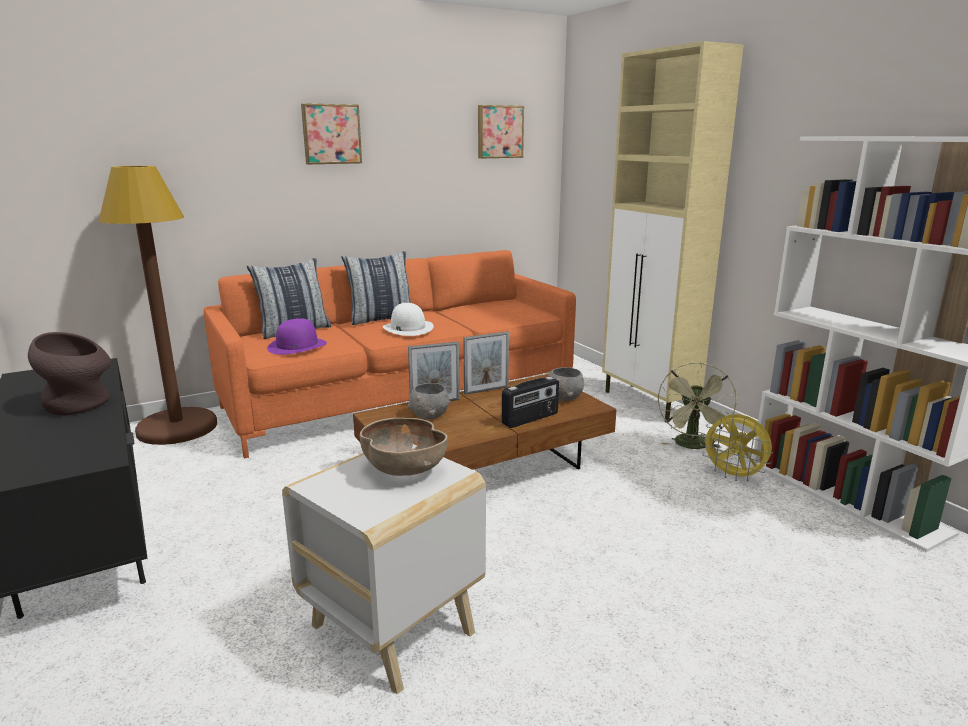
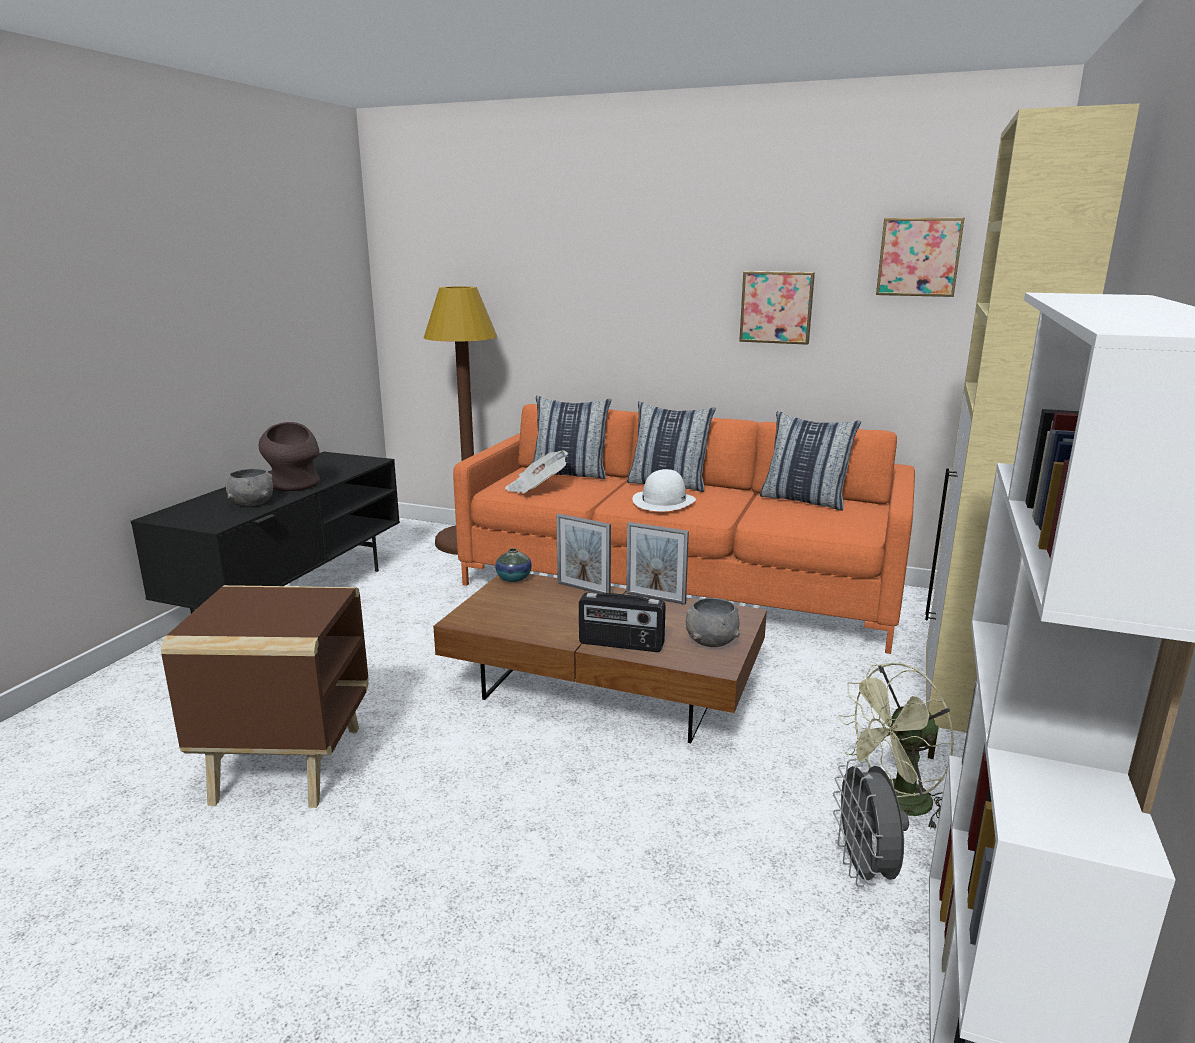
camera: 50 degrees right, 0 degrees up
purple hat [267,318,327,355] -> newspaper [505,451,568,494]
white side table [282,444,486,694] -> brown side table [161,585,369,808]
picture [301,103,362,164] -> picture moved to [739,271,815,345]
brown bowl [360,418,448,476] -> none
grey bowl [408,383,450,419] -> grey bowl moved to [225,468,273,506]
yellow fan [700,414,773,481] -> grey fan [833,759,909,887]
none -> vase [495,548,532,582]
none -> pillow [760,411,861,511]

